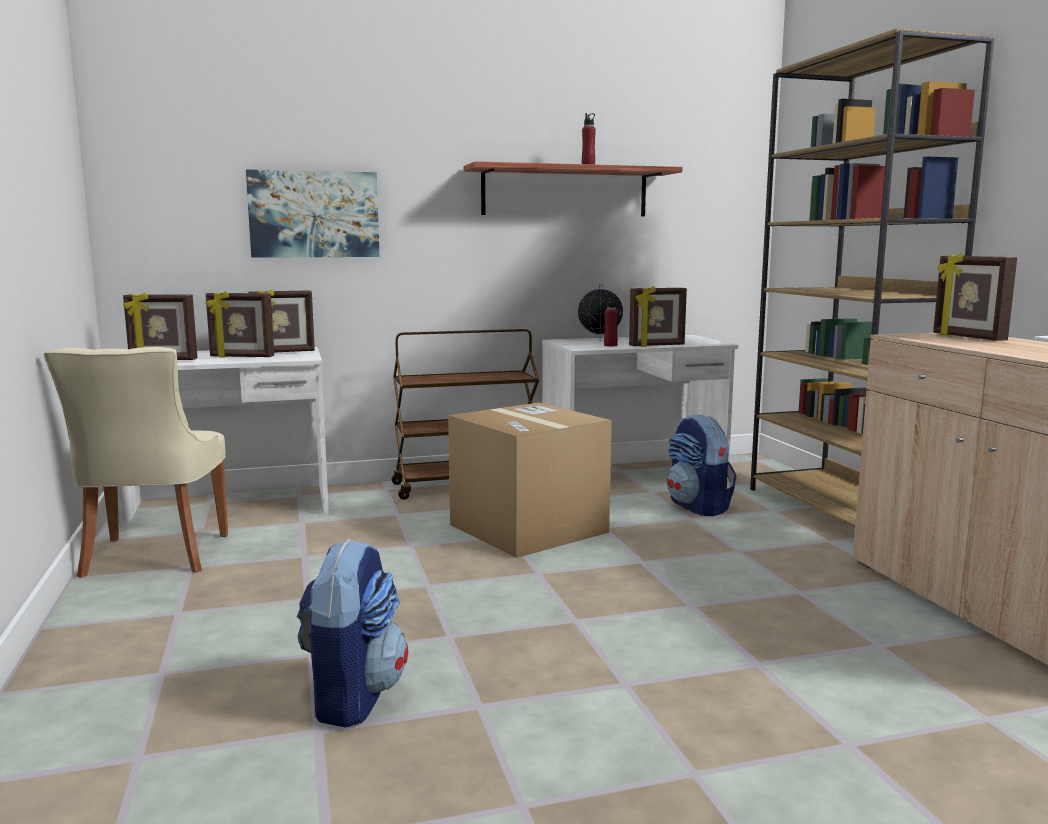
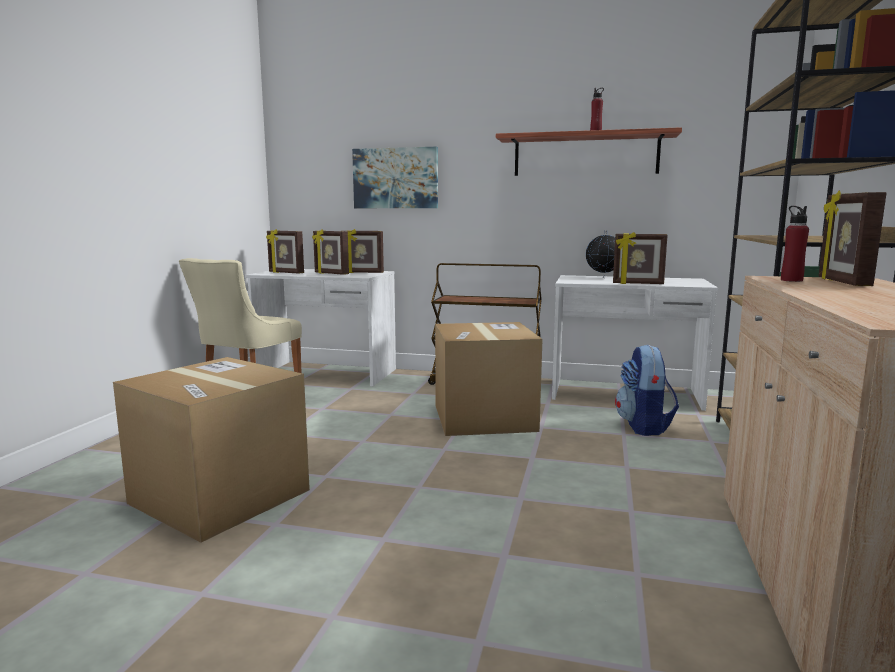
camera: 30 degrees right, 0 degrees up
backpack [297,539,408,728] -> cardboard box [113,357,310,543]
red bottle [604,296,618,347] -> red bottle moved to [781,206,809,282]

